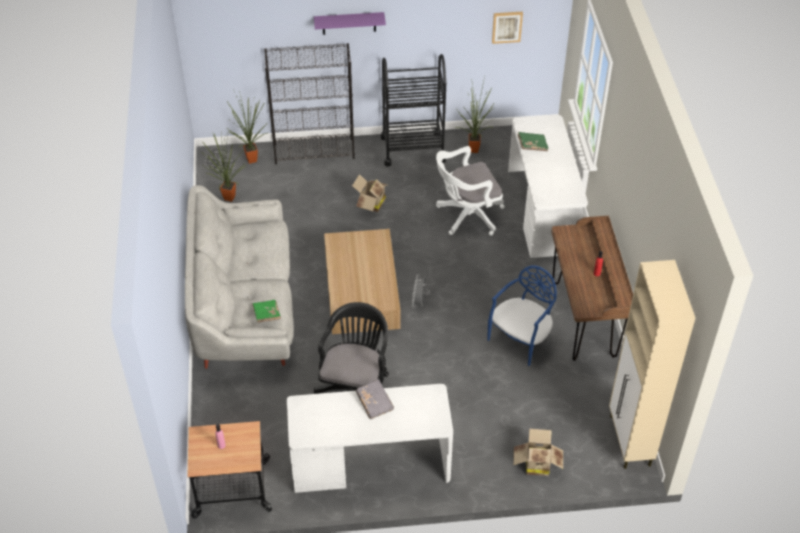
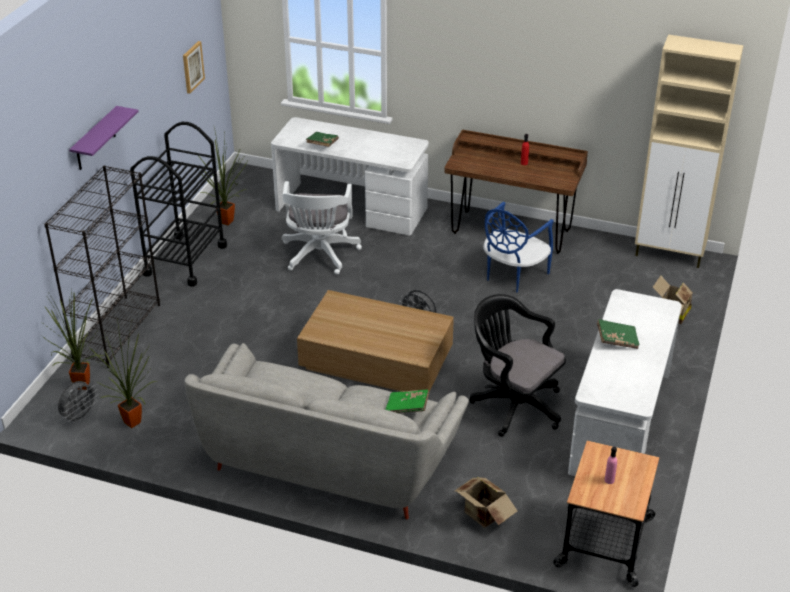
camera: 65 degrees left, 10 degrees down
cardboard box [352,174,387,212] -> cardboard box moved to [455,477,517,528]
grey book [356,379,394,419] -> green book [597,319,640,349]
blue chair [487,265,557,366] -> blue chair turned 120 degrees counterclockwise [483,202,554,292]

